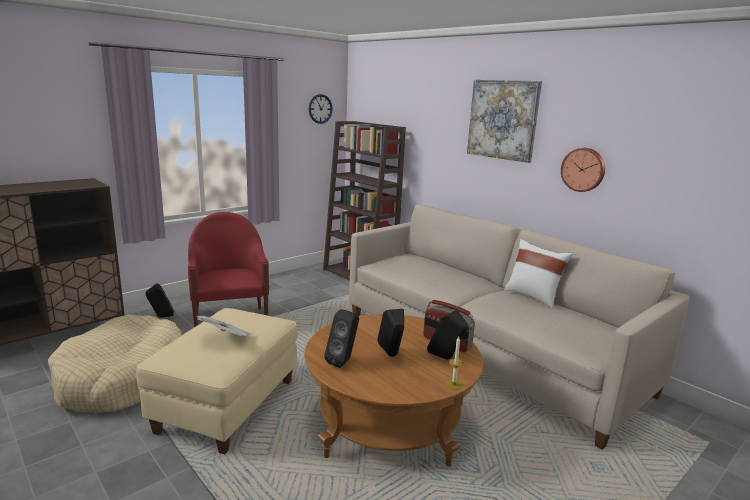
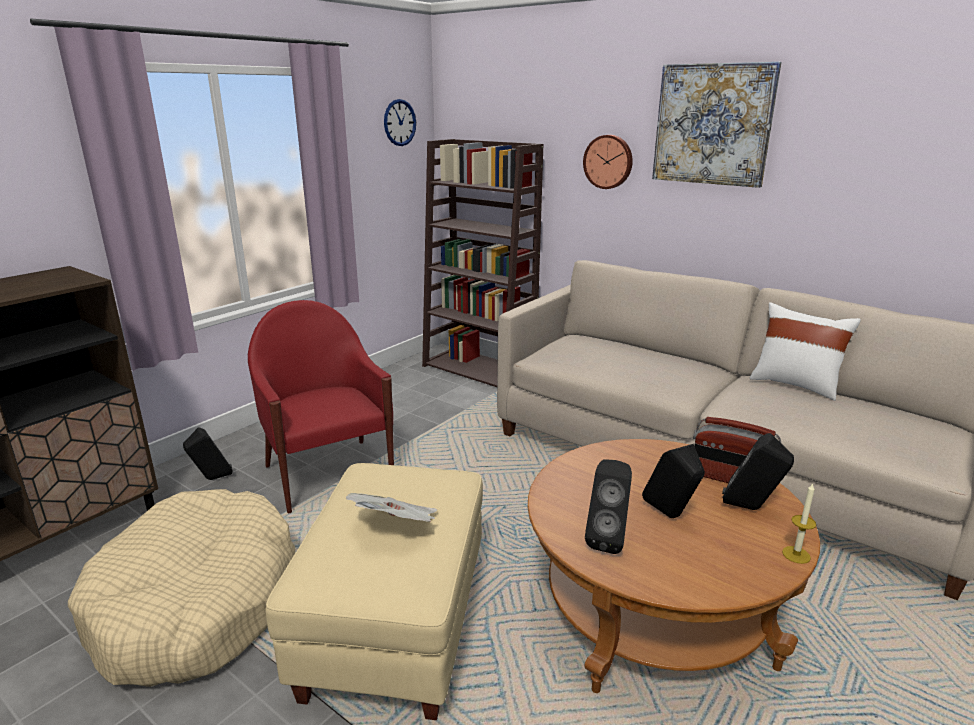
camera: 10 degrees left, 5 degrees up
wall clock [561,148,605,192] -> wall clock moved to [583,135,633,189]

